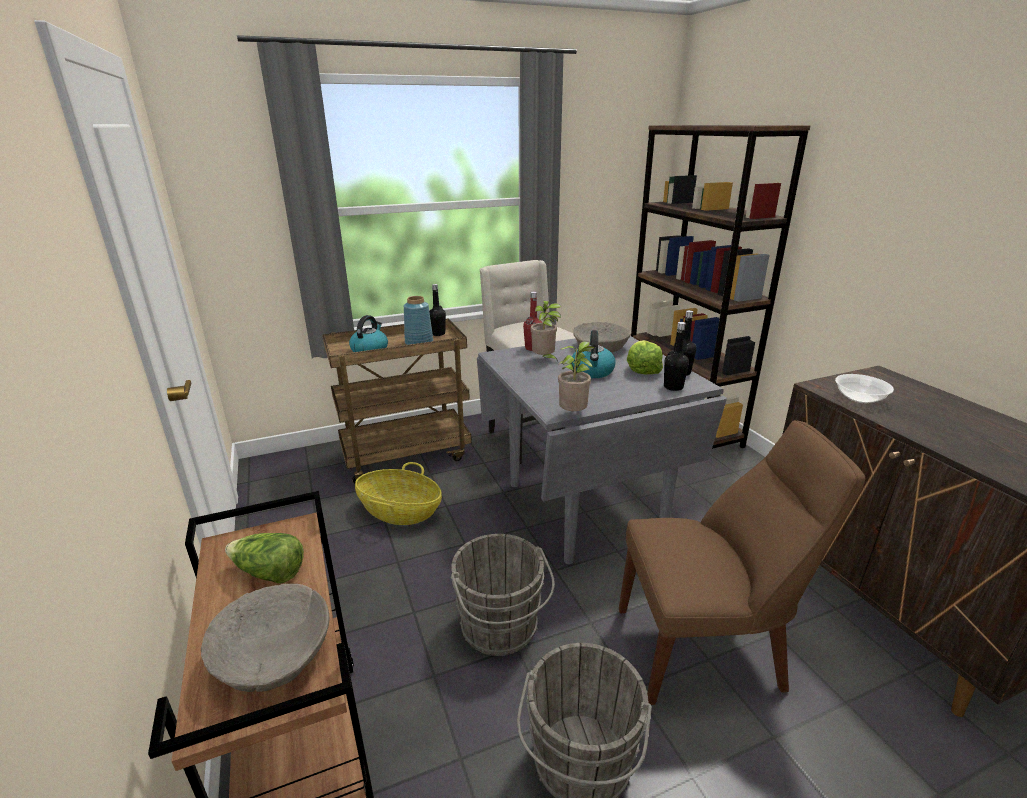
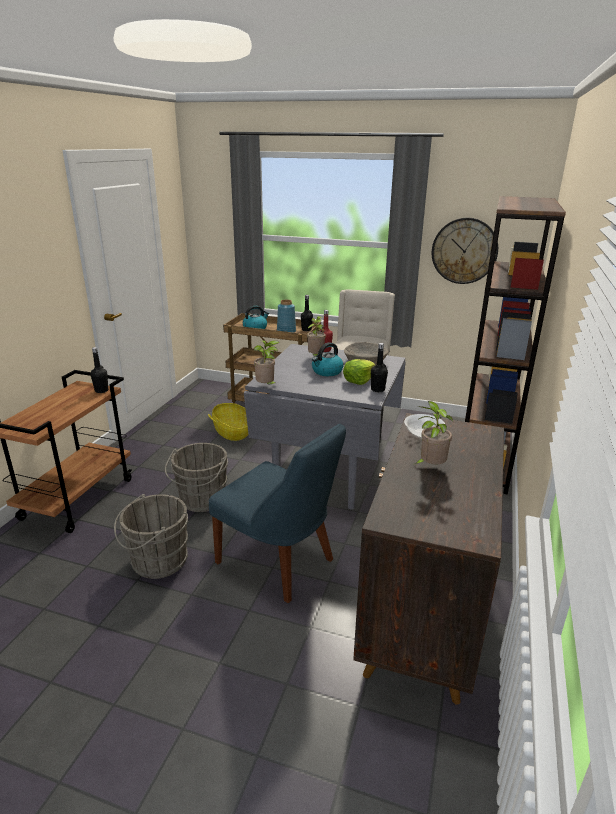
camera: 40 degrees right, 0 degrees up
beige bowl [201,584,330,692] -> none
lettuce [225,533,304,583] -> none
brown chair [619,420,865,705] -> blue chair [209,424,346,603]
black bottle [664,322,689,391] -> black bottle moved to [90,347,108,393]
none -> potted plant [415,401,453,464]
none -> wall clock [432,218,498,284]

